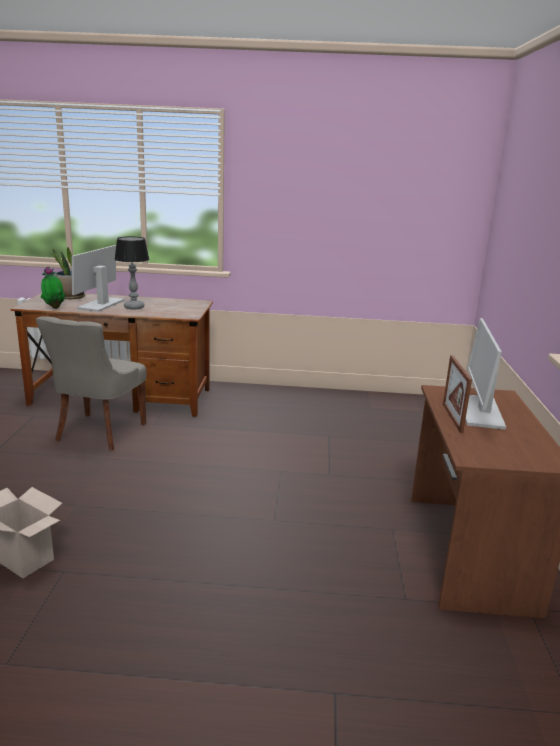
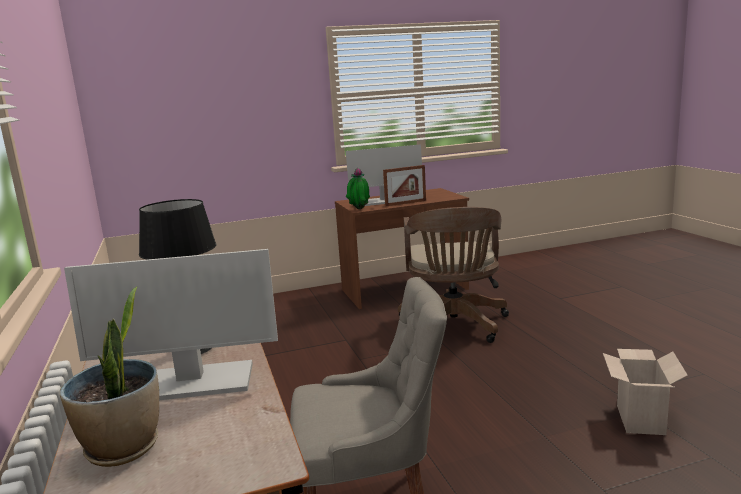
camera: 110 degrees left, 5 degrees down
potted plant [41,266,65,309] -> potted plant moved to [346,168,370,209]
none -> brown office chair [398,207,509,343]

